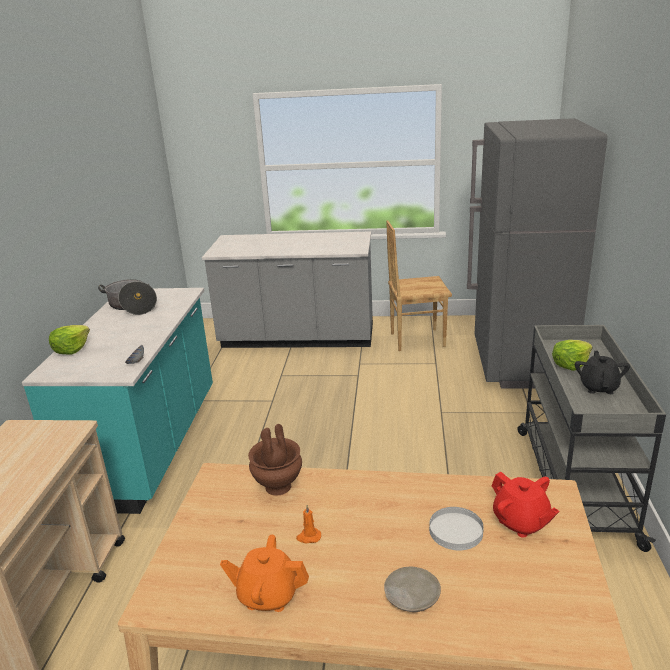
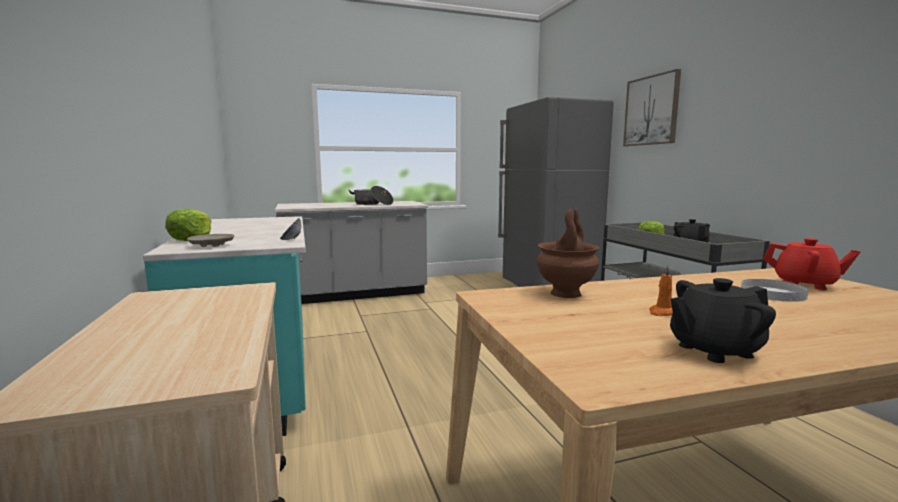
camera: 25 degrees left, 15 degrees down
cooking pot [98,279,157,315] -> cooking pot moved to [349,186,394,205]
orange teapot [220,535,309,612] -> black teapot [670,278,776,363]
beige plate [384,567,441,612] -> beige plate moved to [187,234,234,247]
brown chair [386,220,452,351] -> none
none -> picture [623,69,681,146]

